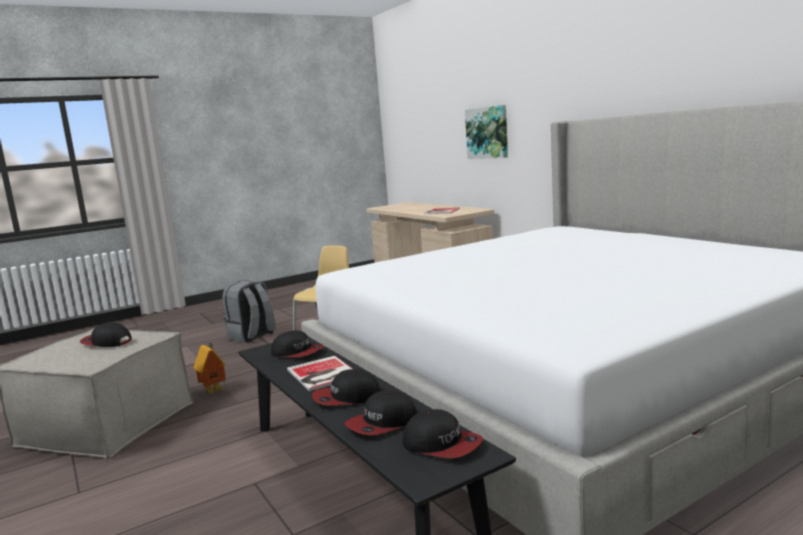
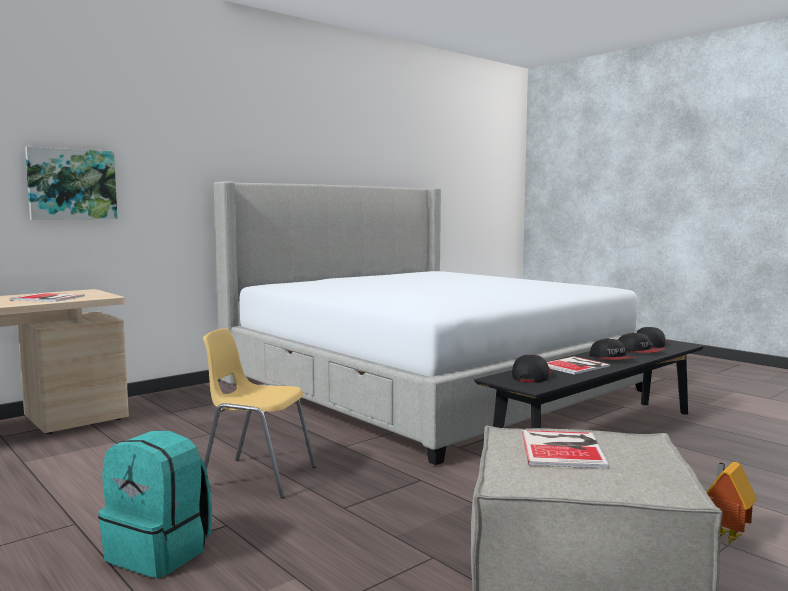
camera: 100 degrees left, 5 degrees down
cap [80,322,132,347] -> book [522,430,609,469]
toy house [193,343,226,394] -> toy house moved to [706,462,757,544]
grey backpack [222,280,276,343] -> turquoise backpack [98,431,212,578]

